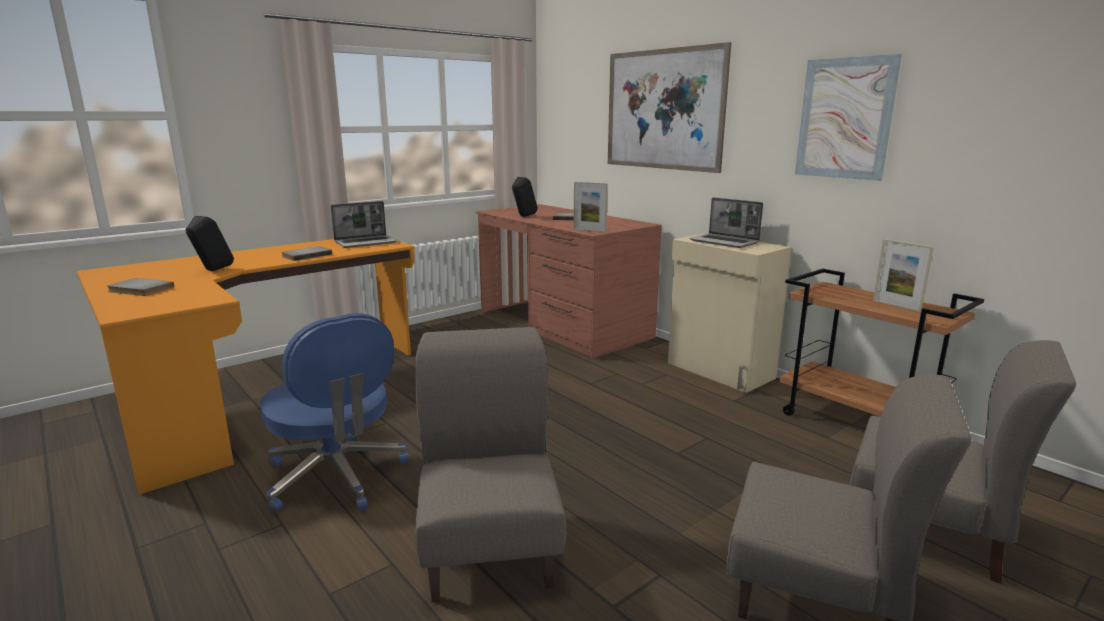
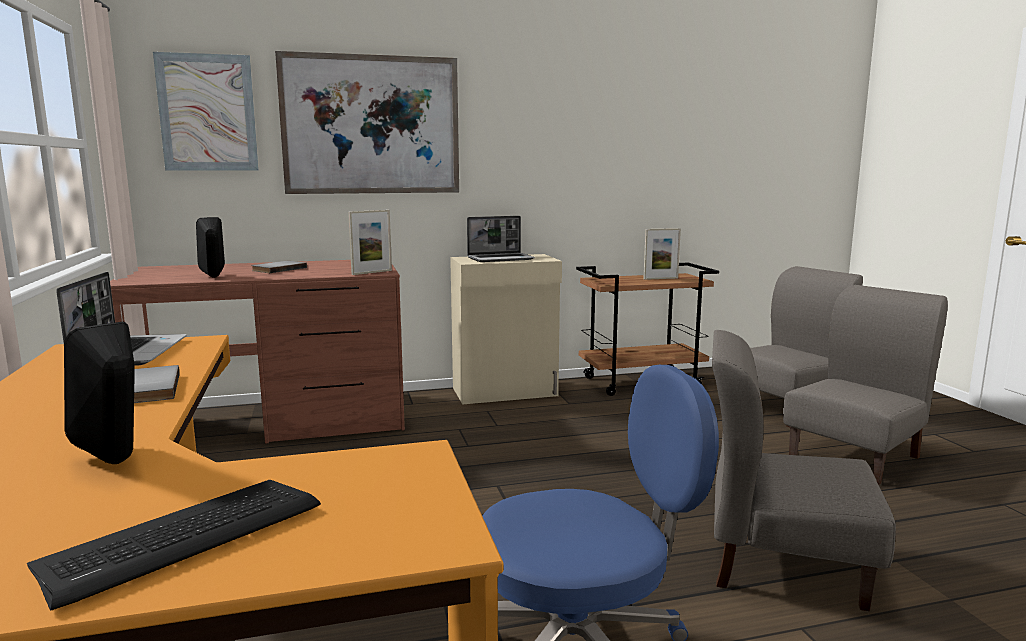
camera: 65 degrees left, 5 degrees down
grey book [107,278,174,296] -> keyboard [27,480,321,611]
picture [795,54,902,181] -> picture moved to [153,52,259,171]

